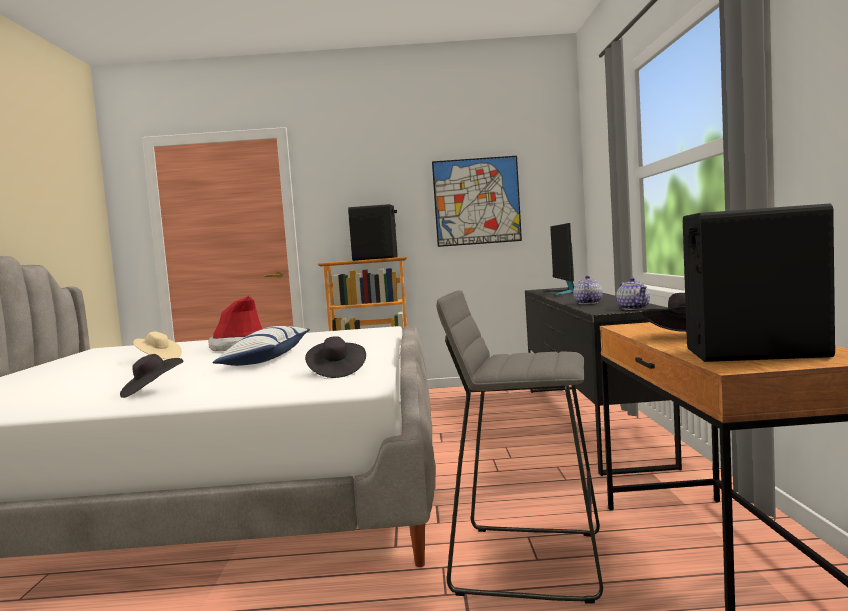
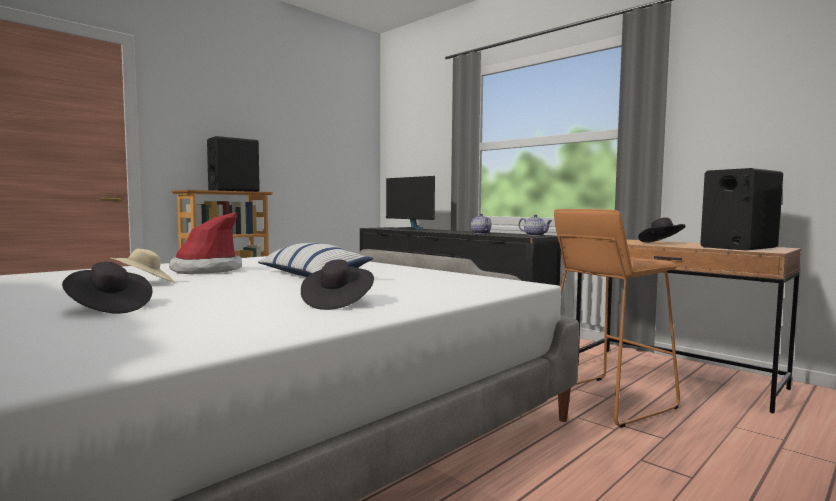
camera: 45 degrees left, 0 degrees up
black hat [305,336,366,378] -> black hat moved to [62,262,152,314]
picture [432,156,522,247] -> none
grey stool [436,290,603,604] -> orange stool [554,209,680,428]

